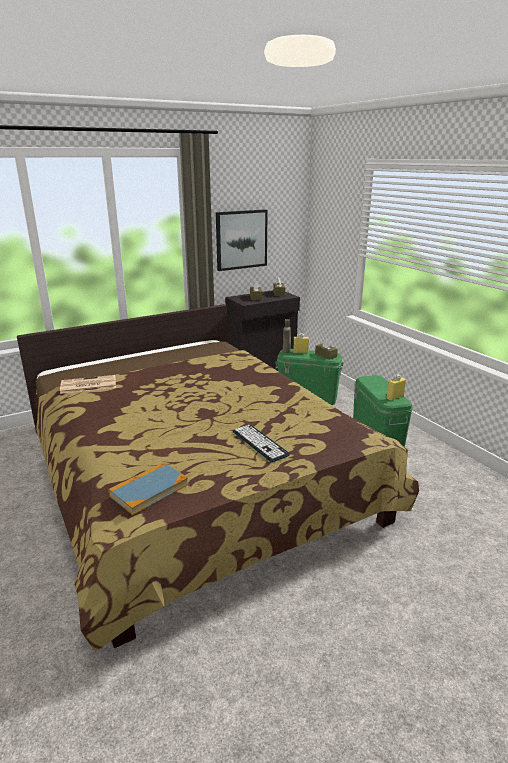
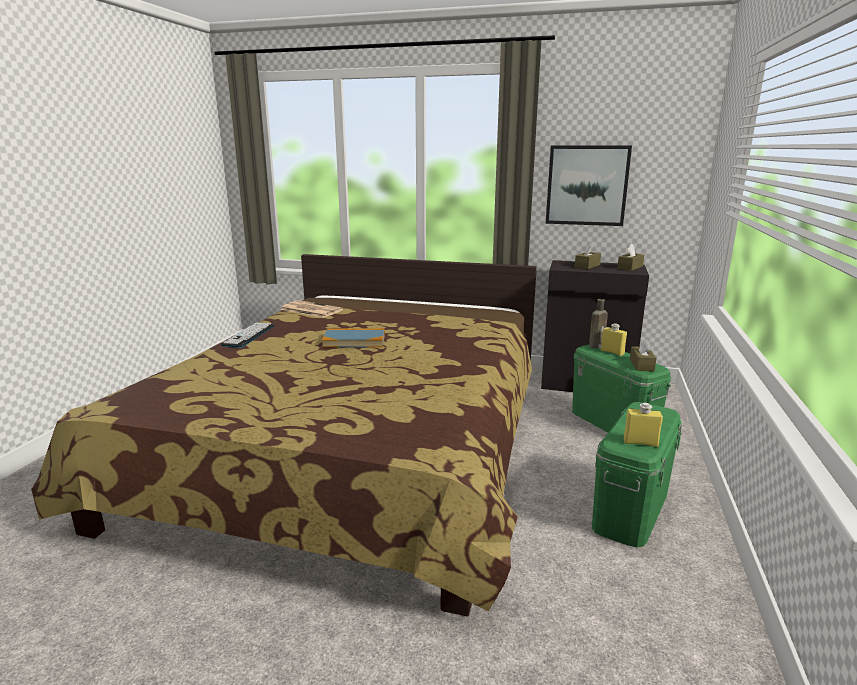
camera: 45 degrees right, 5 degrees down
book [108,462,188,515] -> book moved to [322,328,385,347]
keyboard [233,425,290,462] -> keyboard moved to [221,322,274,348]

